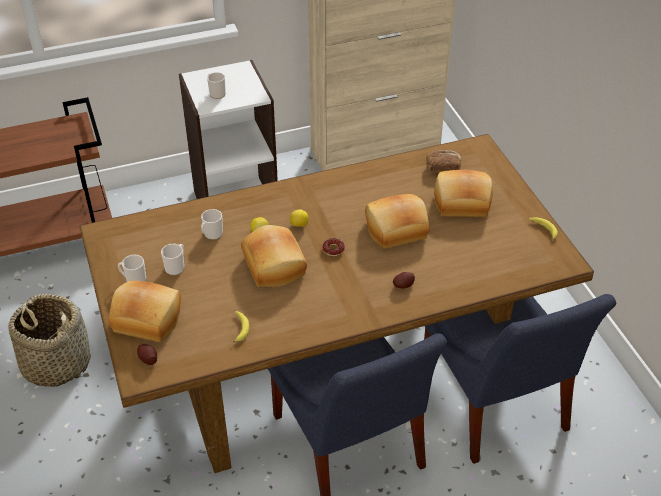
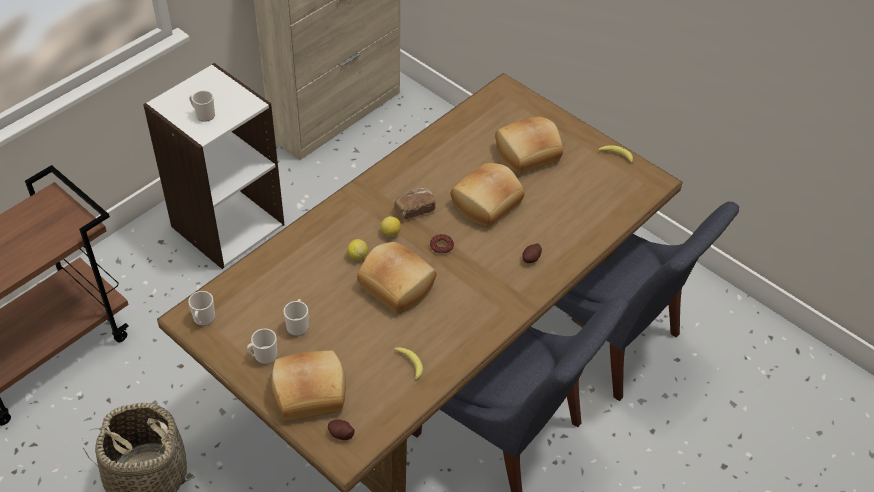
camera: 30 degrees left, 5 degrees up
mug [201,209,223,240] -> mug moved to [188,291,215,326]
bread [426,150,461,173] -> bread moved to [394,188,436,219]

